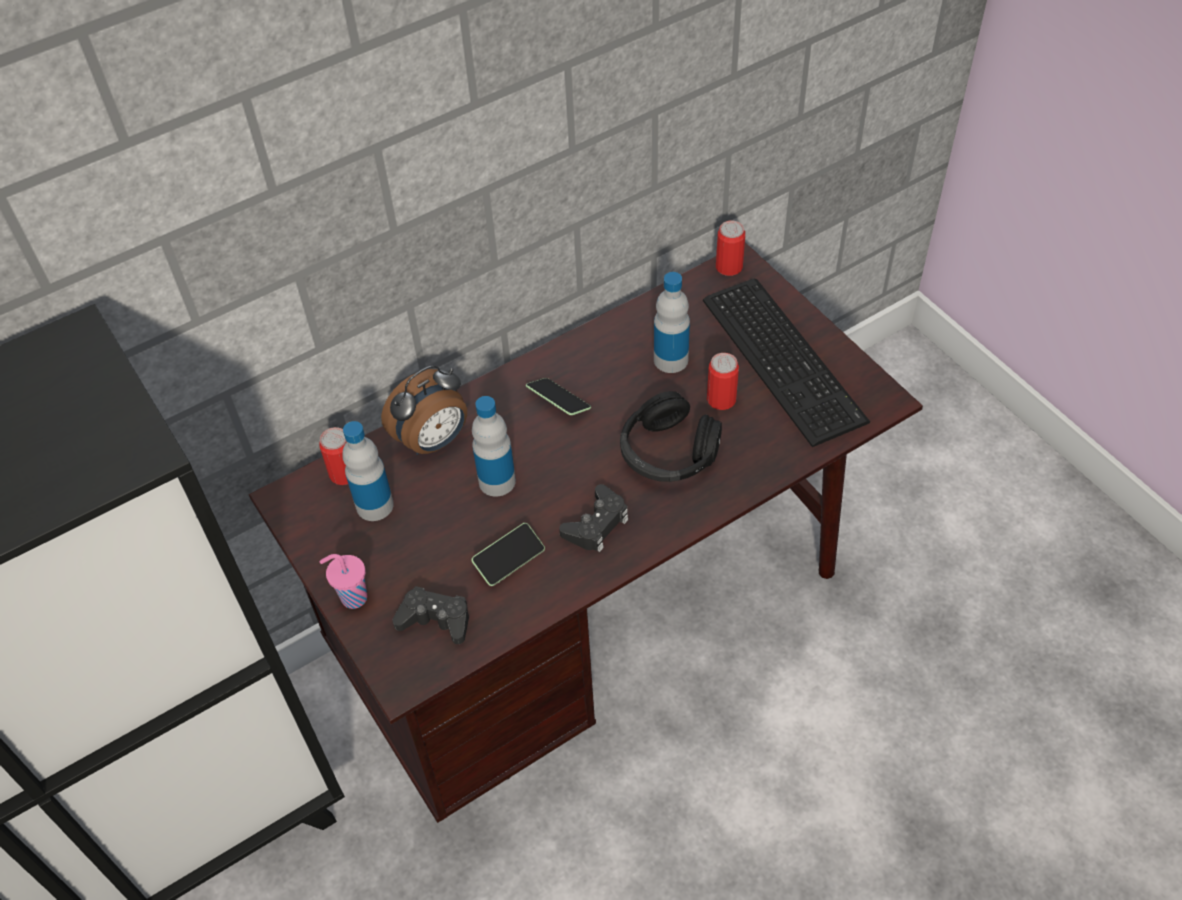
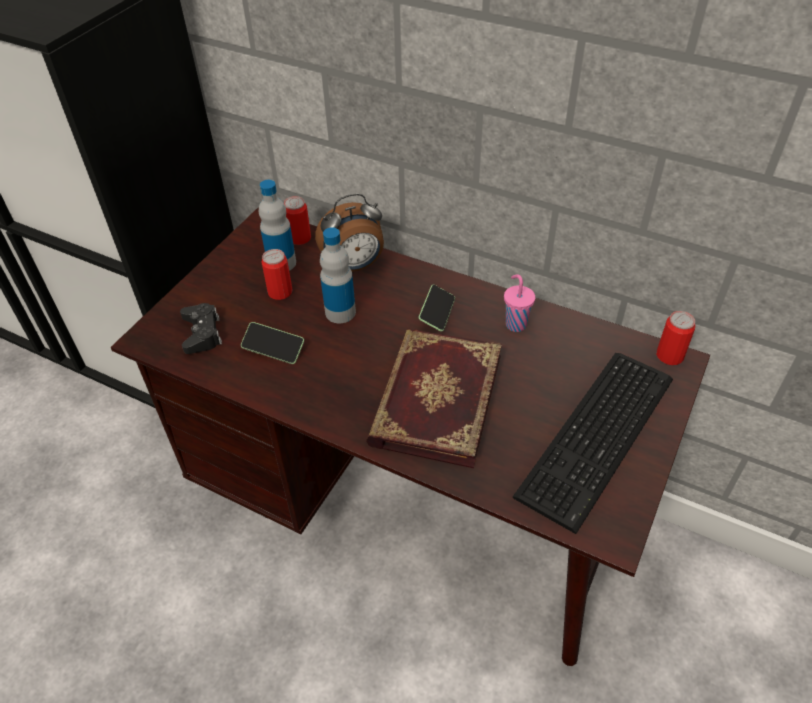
camera: 60 degrees right, 5 degrees down
pink cup [320,554,367,609] -> pink cup moved to [504,274,535,332]
alarm clock [381,365,467,455] -> alarm clock turned 45 degrees counterclockwise [315,193,384,272]
black game controller [559,484,629,552] -> none
black headphones [620,391,722,482] -> book [366,329,502,468]
bottle [654,272,690,373] -> none
can [707,353,739,410] -> can moved to [261,249,293,300]

